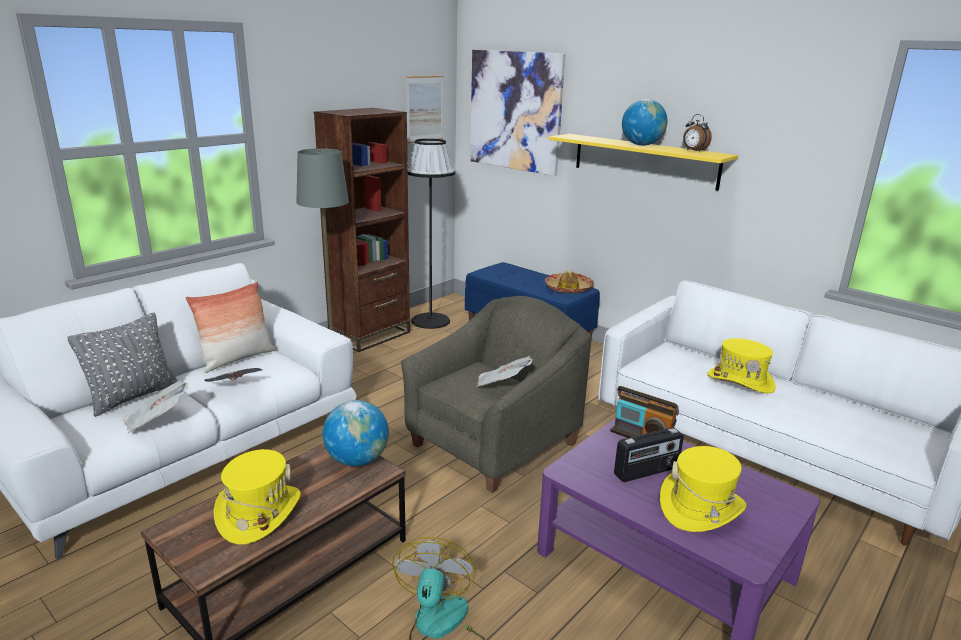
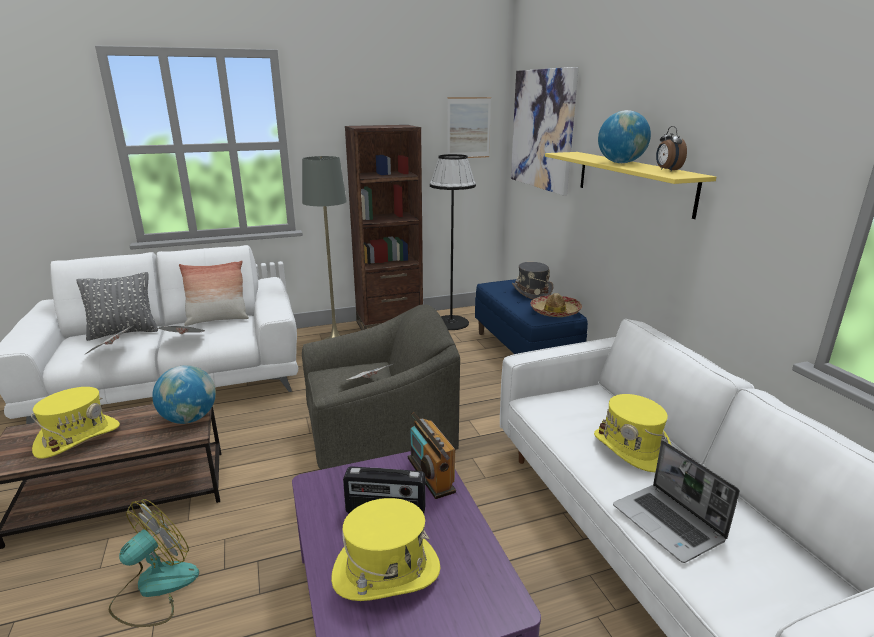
camera: 30 degrees right, 0 degrees up
none -> grey hat [512,262,553,300]
none -> laptop [613,440,740,563]

